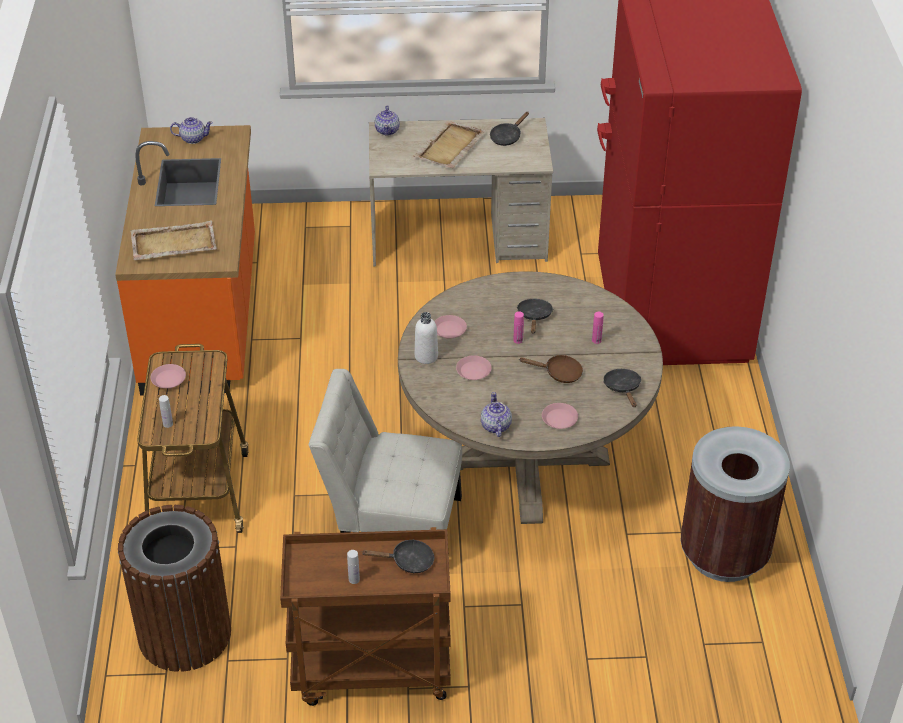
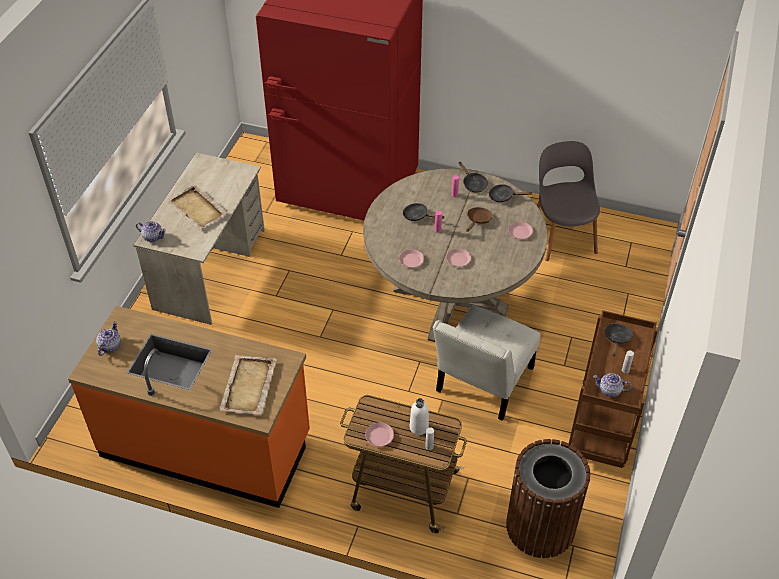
camera: 70 degrees left, 5 degrees up
white bottle [415,312,438,364] -> white bottle moved to [410,398,429,435]
teapot [481,392,512,437] -> teapot moved to [593,373,632,397]
black frying pan [490,112,529,146] -> black frying pan moved to [458,161,488,193]
brown trash can [681,426,790,582] -> grey chair [537,141,600,261]

